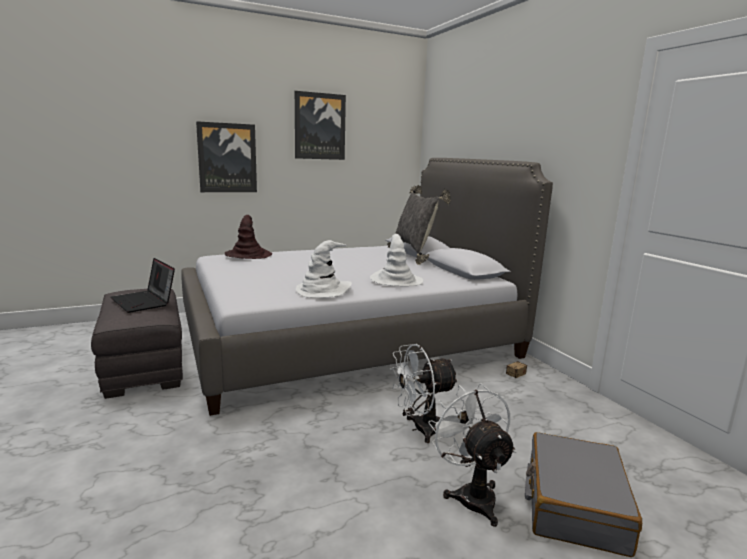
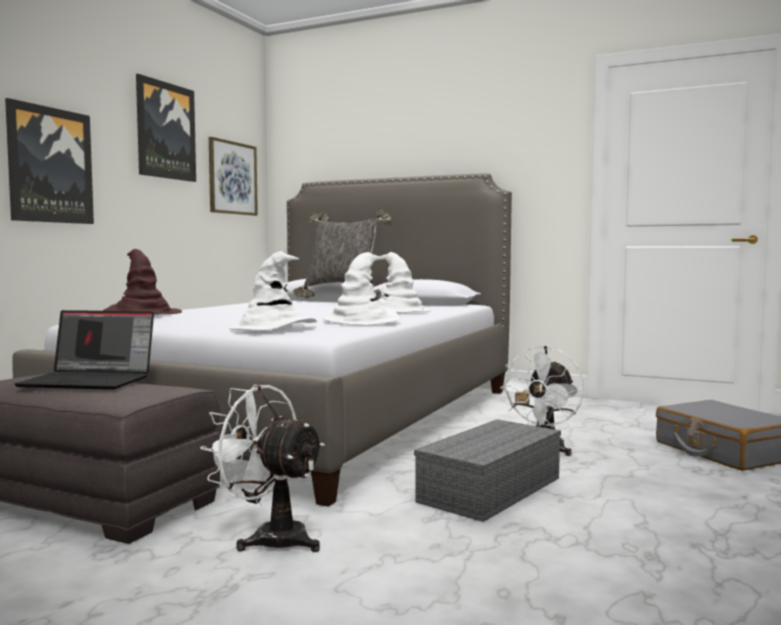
camera: 40 degrees left, 10 degrees down
white fan [428,383,516,527] -> white fan moved to [200,385,325,552]
none -> picture [209,137,258,216]
none -> white hat [228,251,317,330]
none -> grey storage box [414,419,561,522]

